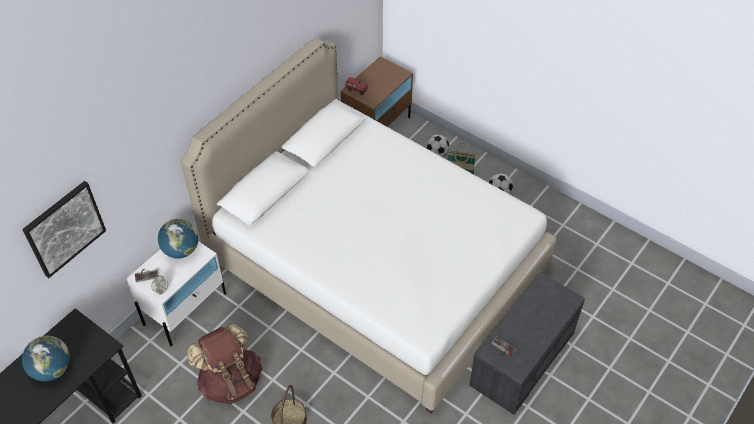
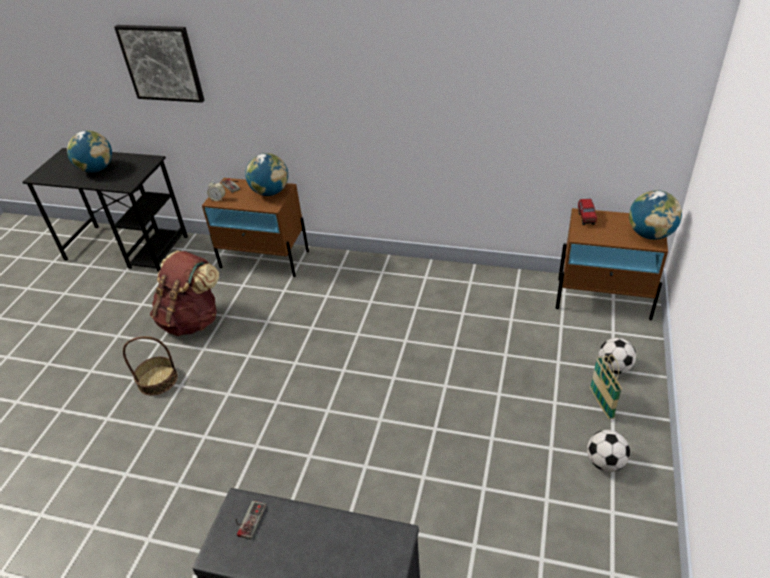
camera: 70 degrees right, 10 degrees down
white nightstand [127,241,226,346] -> brown nightstand [202,178,309,277]
white bed [181,38,557,413] -> none
none -> globe [629,190,682,240]

